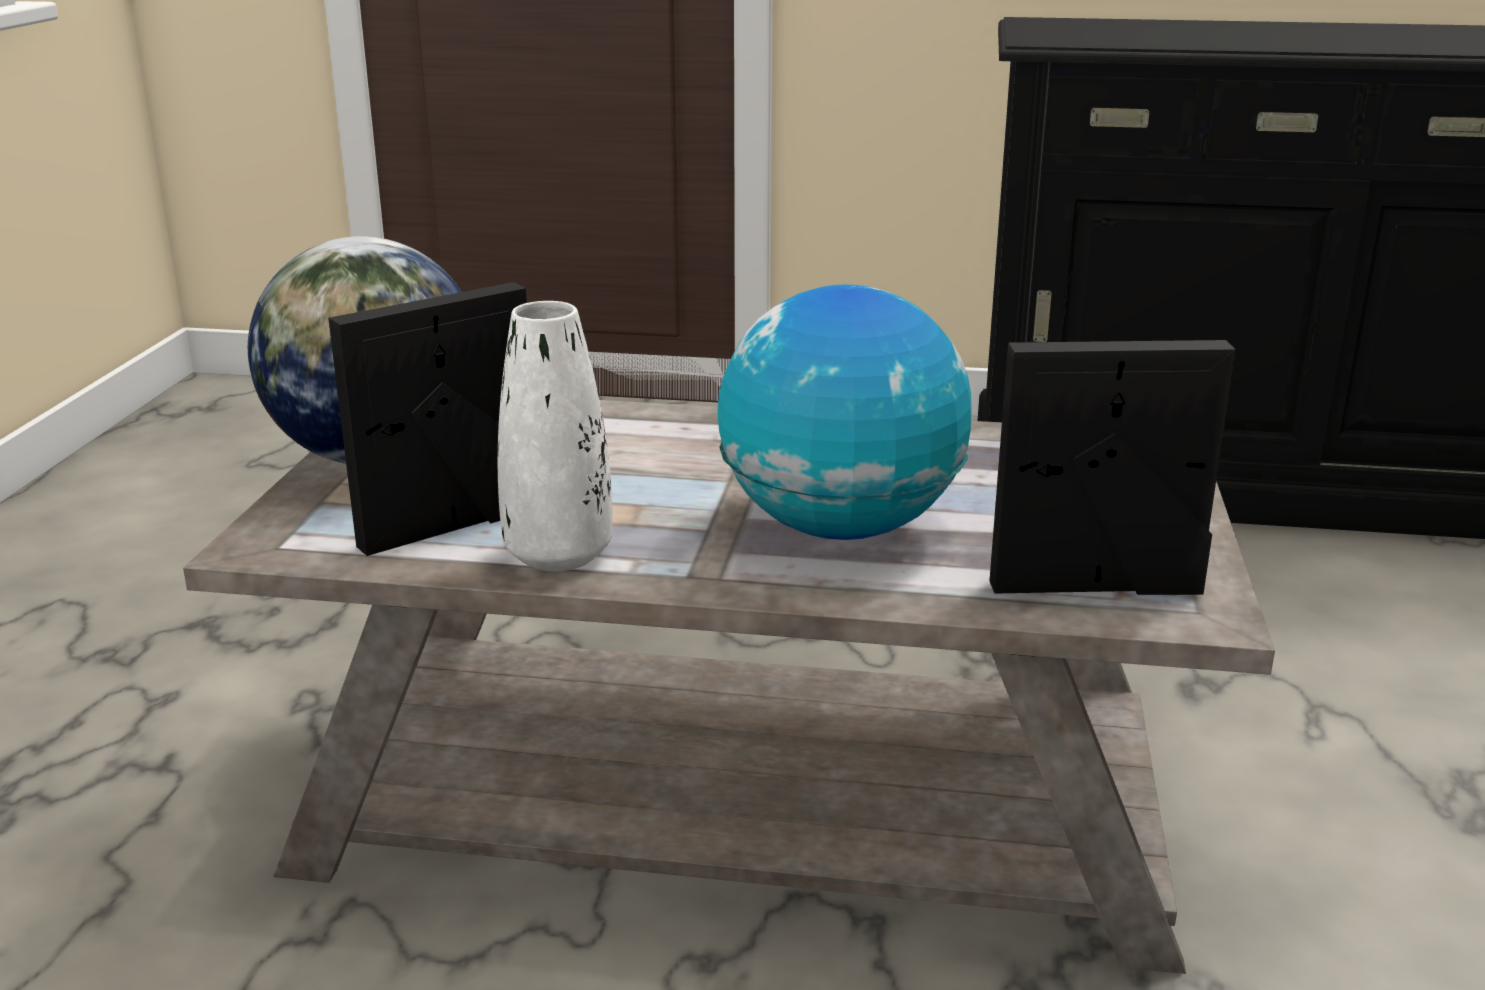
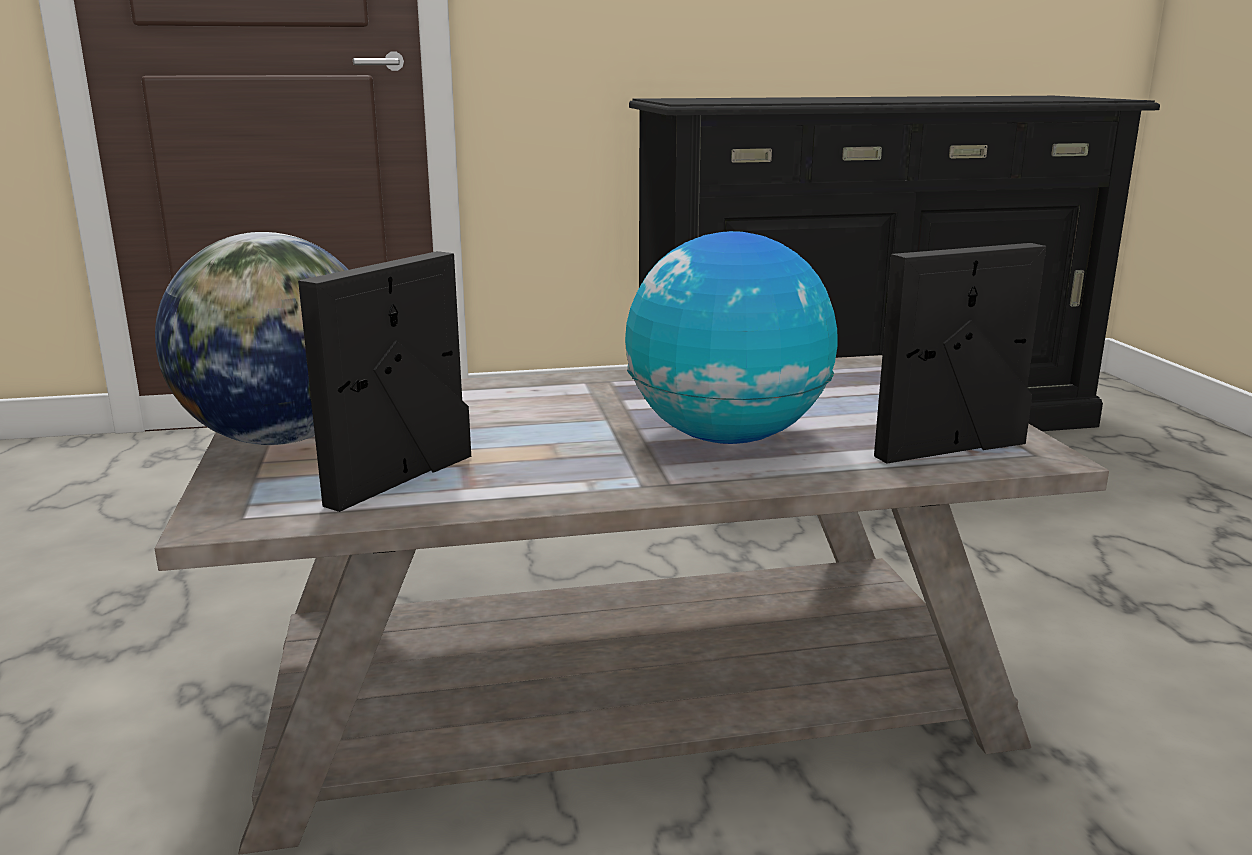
camera: 20 degrees left, 5 degrees down
white vase [498,301,613,571] -> none

